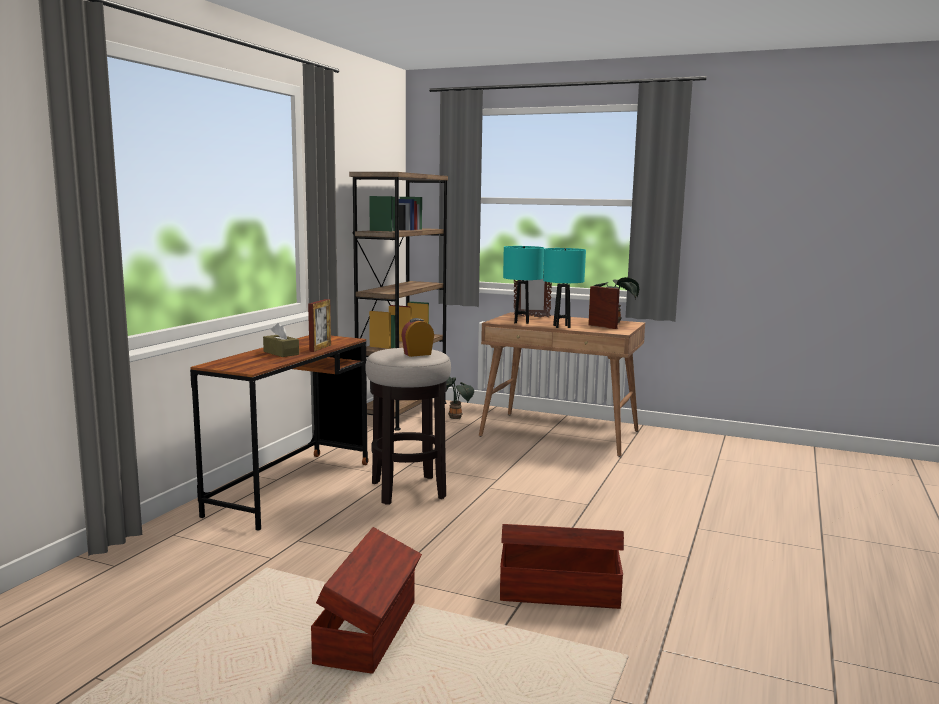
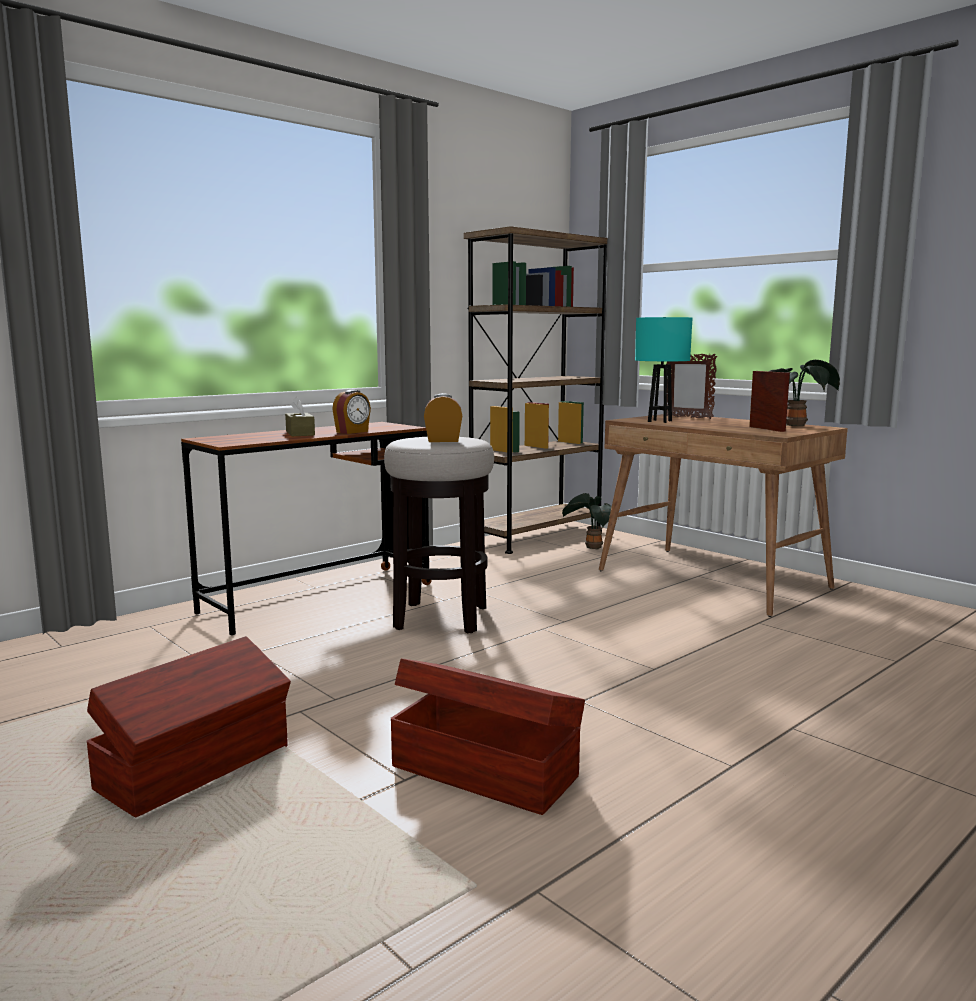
camera: 25 degrees right, 0 degrees up
picture frame [308,299,331,352] -> alarm clock [332,390,371,434]
turquoise table lamp [543,248,586,328] -> none

